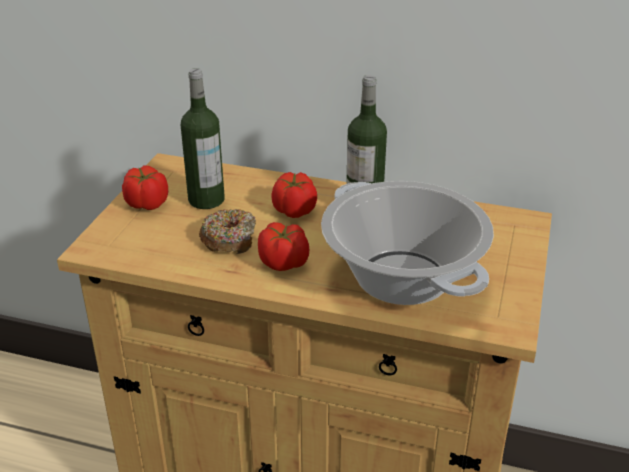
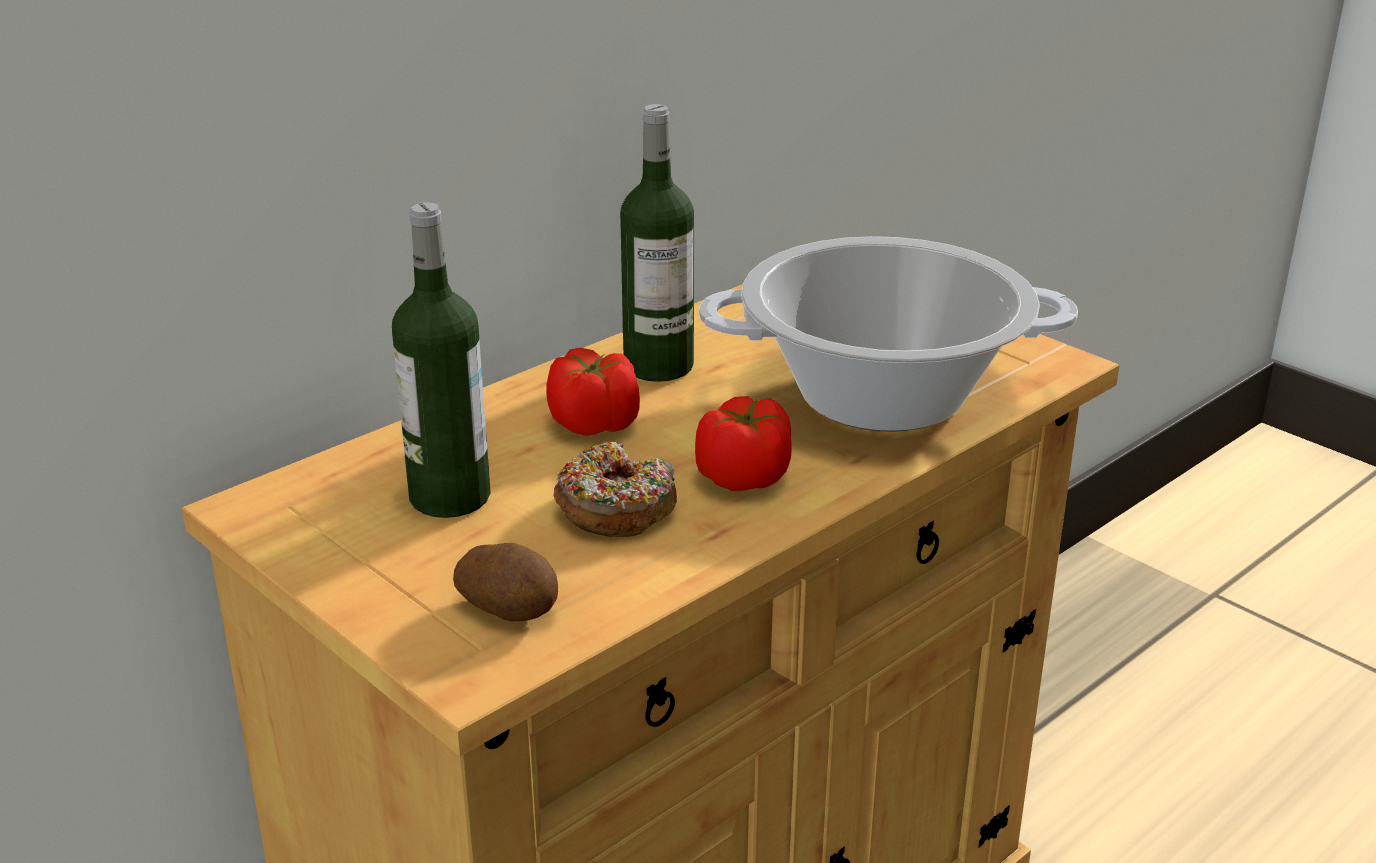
camera: 60 degrees left, 5 degrees down
tomato [122,165,168,210] -> none
none -> potato [453,543,558,621]

